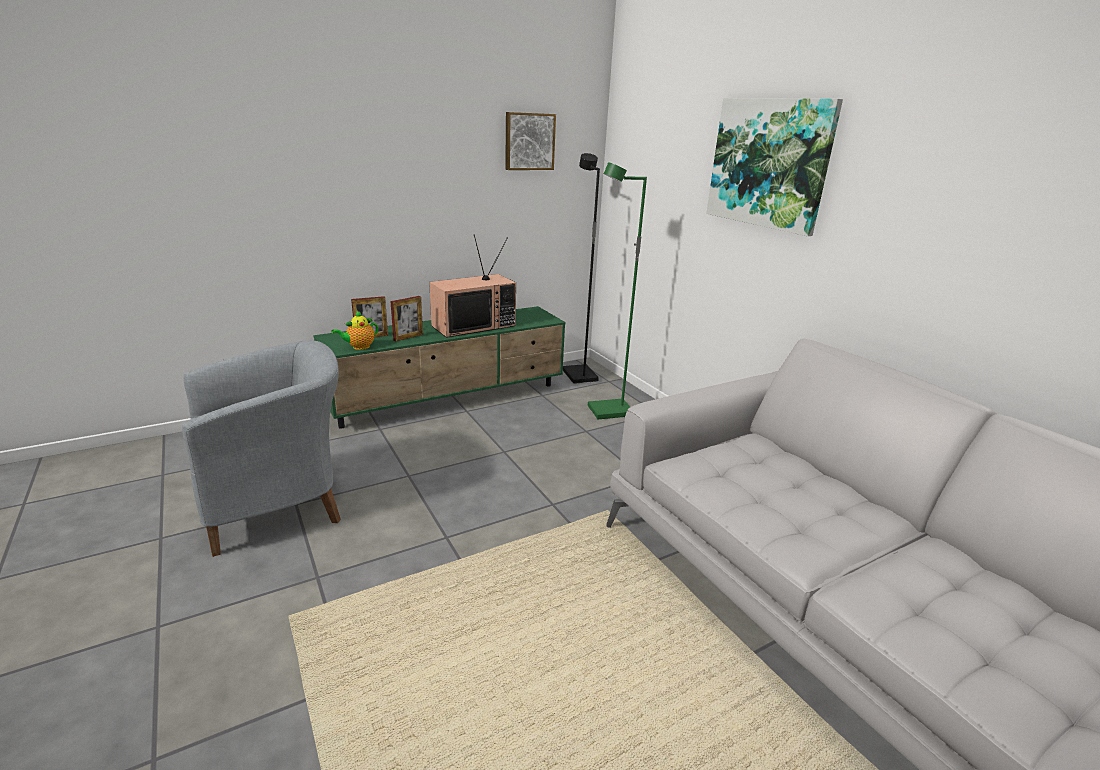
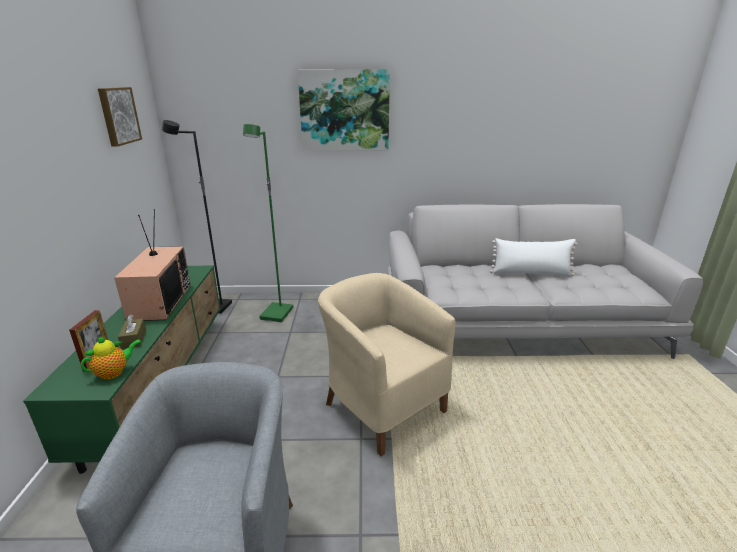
camera: 60 degrees left, 0 degrees up
teapot [331,311,378,350] -> teapot turned 120 degrees counterclockwise [81,335,142,380]
picture frame [390,296,423,341] -> brown tissue box [118,315,146,349]
none -> beige armchair [318,273,456,456]
none -> white pillow [490,238,578,277]

